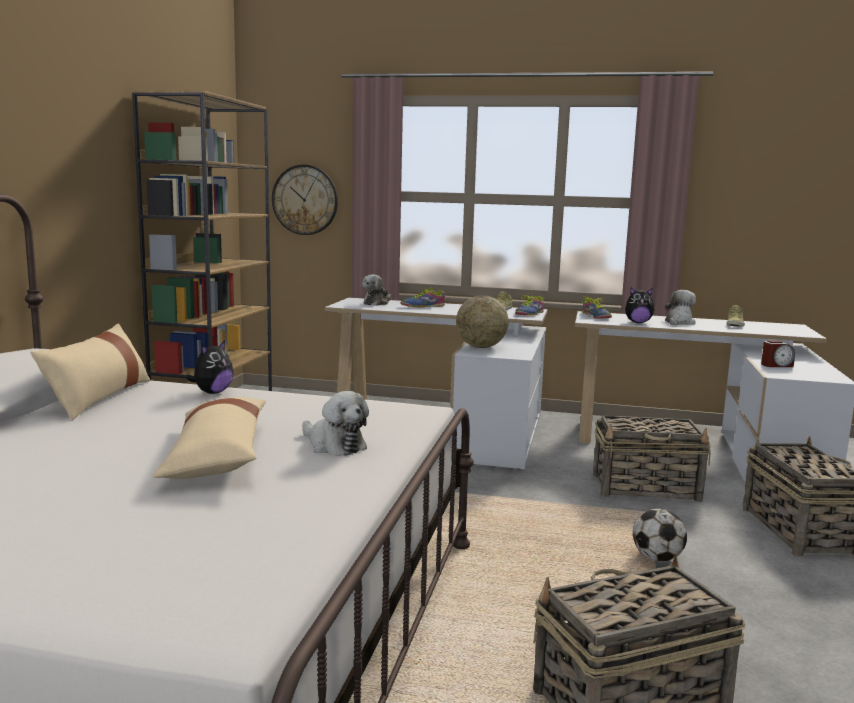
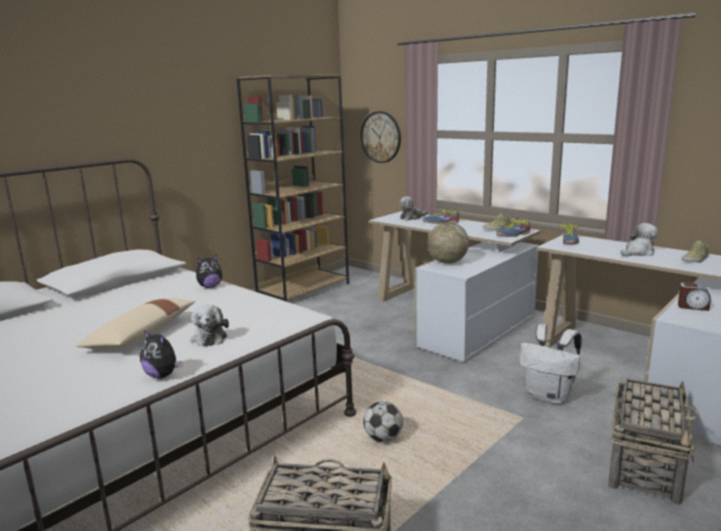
camera: 30 degrees right, 5 degrees up
beige pillow [30,323,151,420] -> none
basket [593,415,711,502] -> white backpack [519,324,582,404]
plush toy [625,287,655,323] -> plush toy moved to [140,330,182,378]
football [633,509,687,561] -> football moved to [363,401,403,442]

